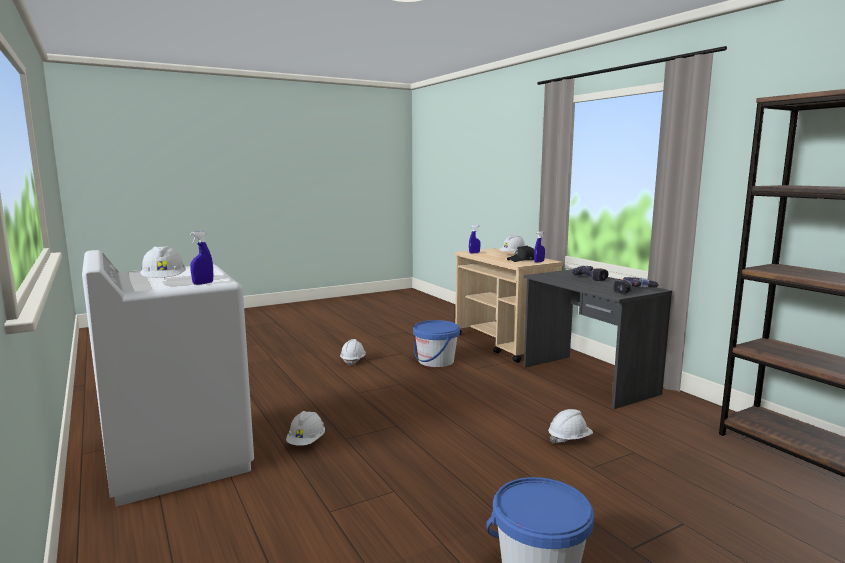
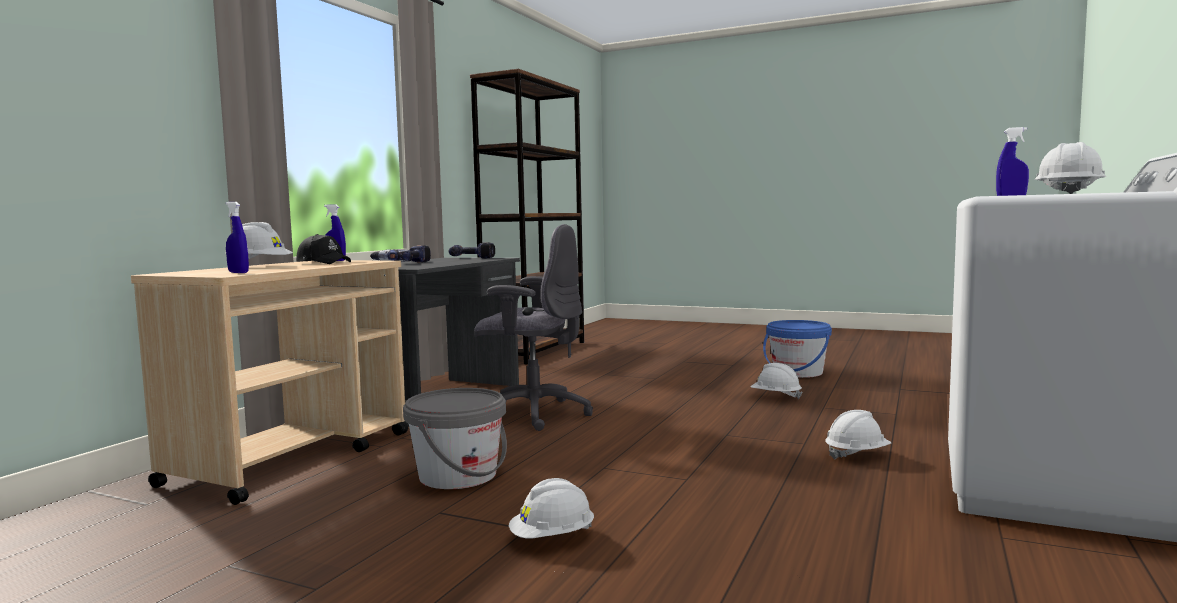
camera: 125 degrees left, 5 degrees down
blue bucket [413,320,460,367] -> grey bucket [403,388,507,489]
white hard hat [548,409,593,444] -> white hard hat moved to [751,363,803,399]
none -> grey office chair [474,224,593,431]

